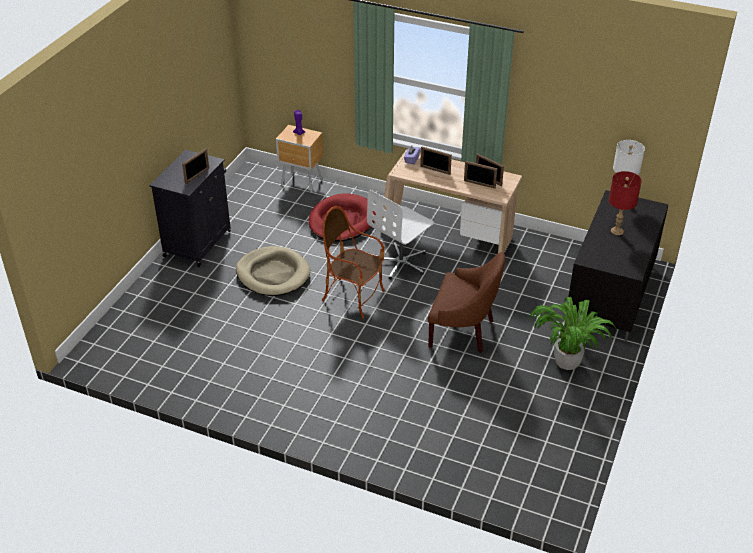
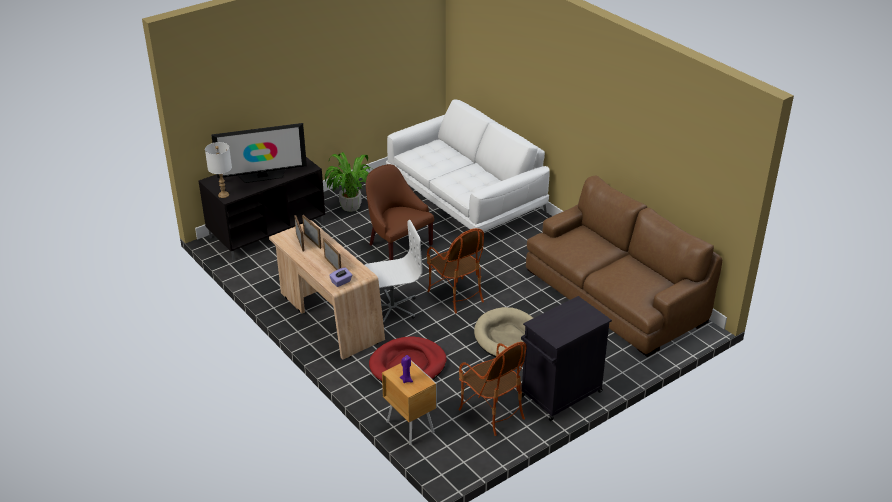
camera: 150 degrees left, 5 degrees down
picture frame [182,148,209,184] -> none
red table lamp [609,171,642,235] -> television [211,123,307,183]
none -> white sofa [386,100,550,232]
none -> armchair [459,342,527,436]
none -> brown sofa [526,176,722,357]

